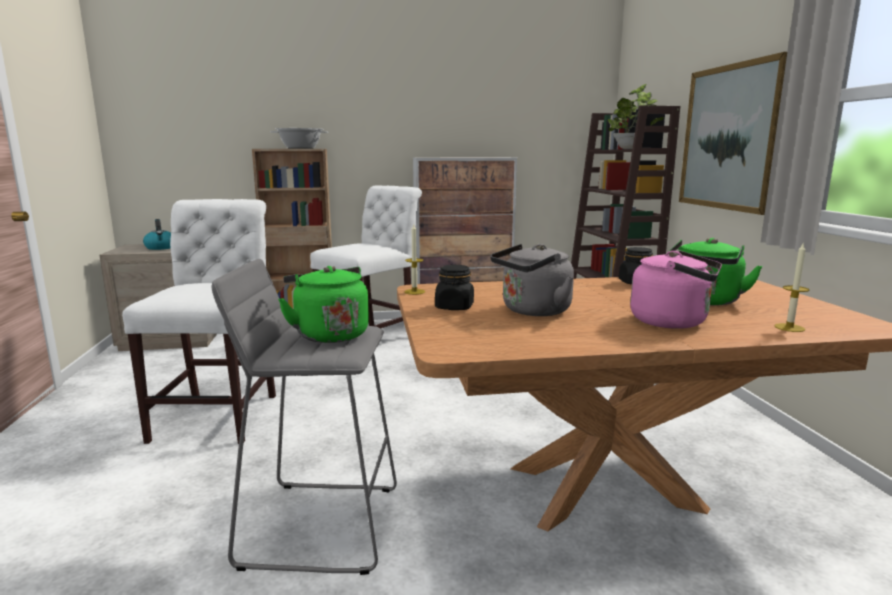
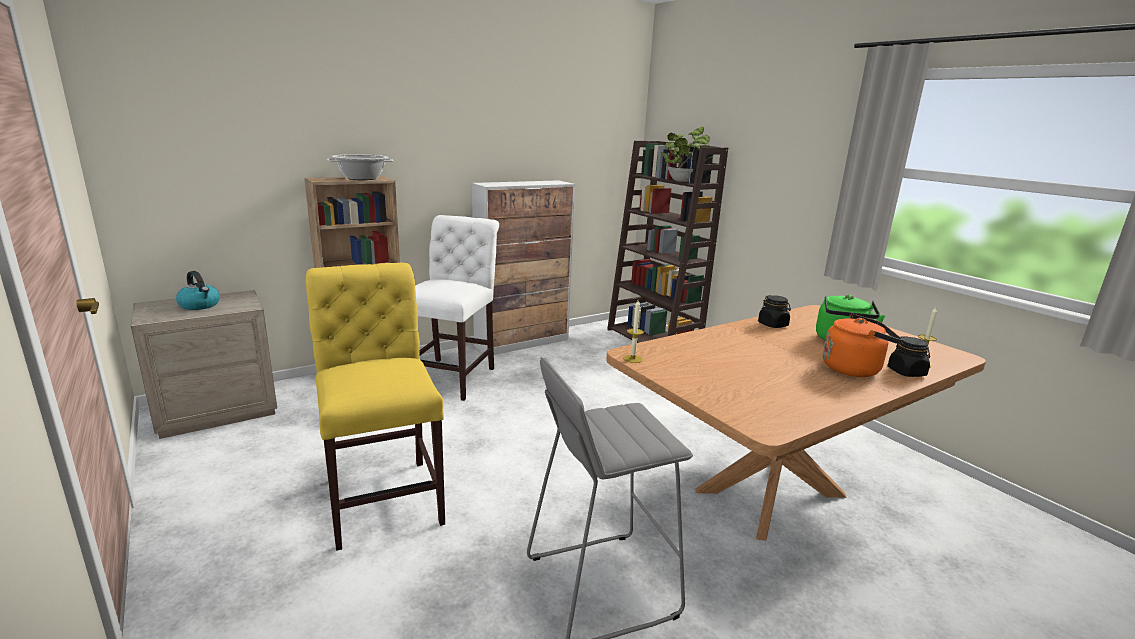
camera: 25 degrees left, 5 degrees up
white chair [122,199,276,444] -> yellow chair [306,263,445,551]
green kettle [278,266,369,343] -> none
black jar [435,265,474,310] -> black jar moved to [888,336,930,377]
grey kettle [490,244,574,316] -> none
pink kettle [630,251,722,329] -> orange kettle [823,314,902,377]
picture [679,52,787,215] -> none

